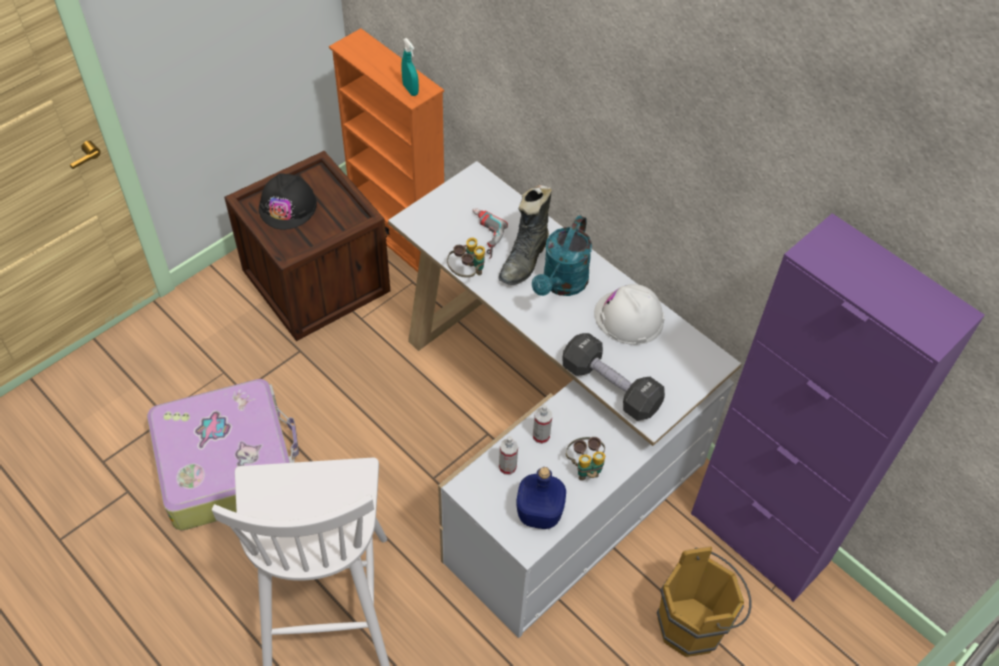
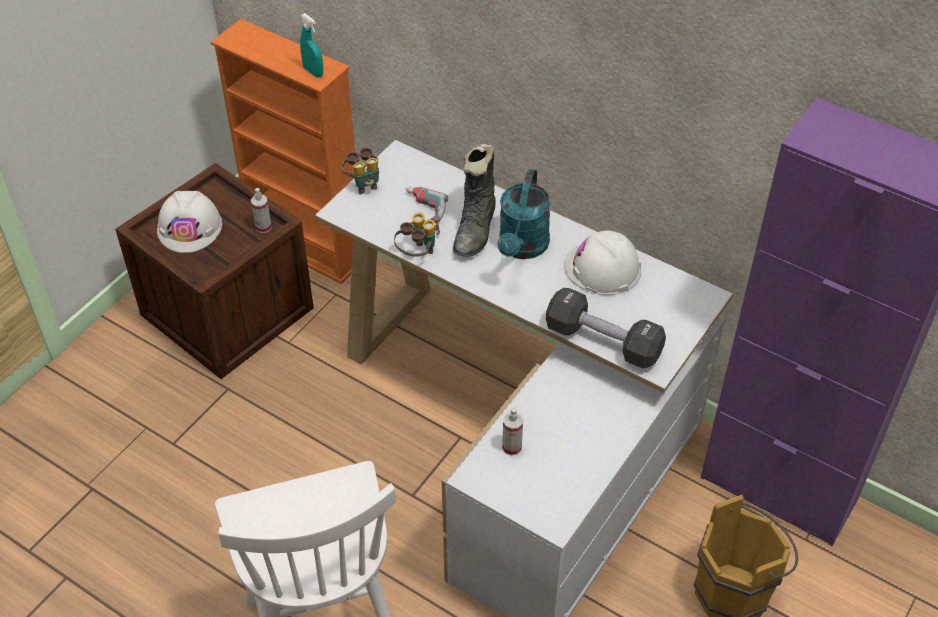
camera: 10 degrees left, 5 degrees down
suitcase [147,379,299,530] -> none
black hard hat [259,173,317,230] -> white hard hat [157,191,222,253]
blue bottle [516,467,566,529] -> none
spray bottle [533,404,552,444] -> spray bottle moved to [251,188,272,233]
binoculars [566,437,605,481] -> binoculars moved to [341,148,379,194]

